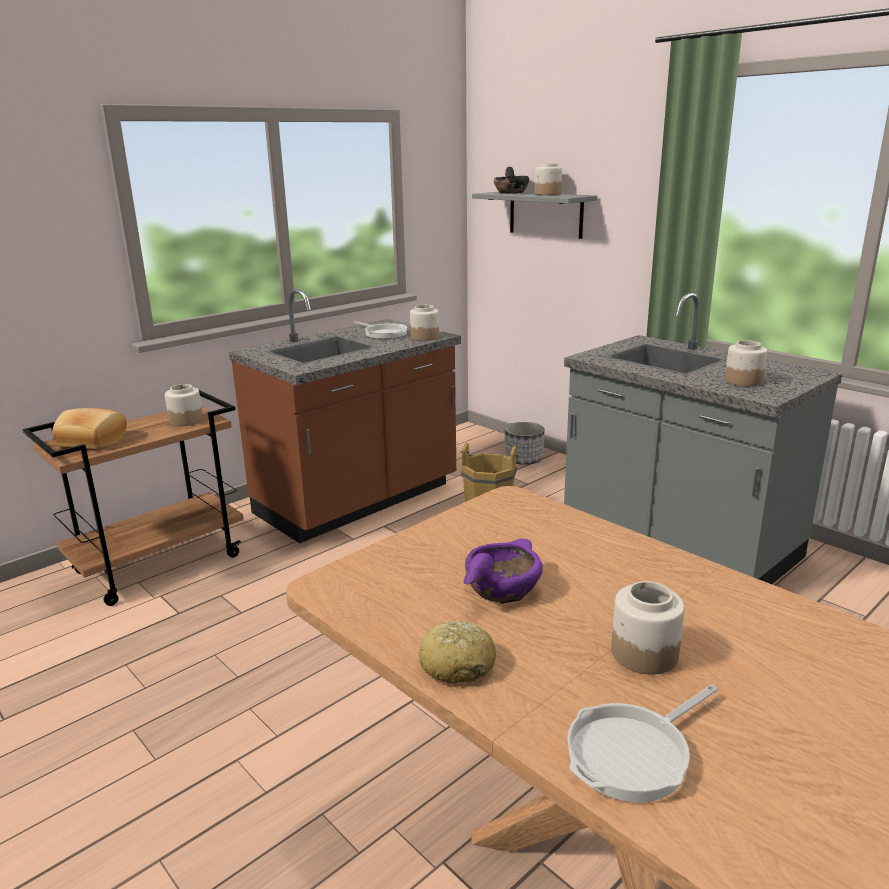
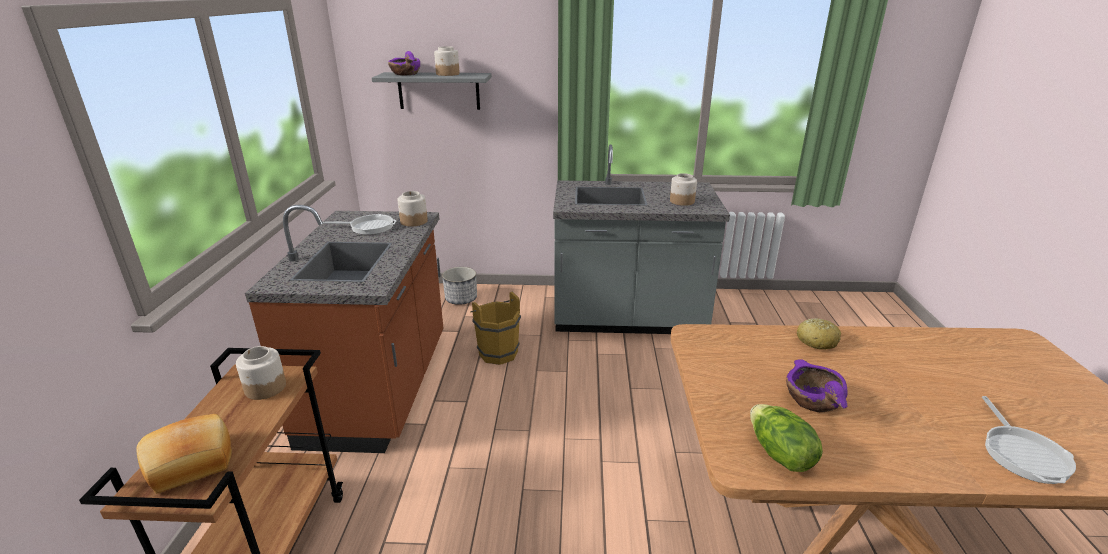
camera: 45 degrees left, 5 degrees up
bread [419,621,496,684] -> bread moved to [797,318,841,350]
black bowl [494,167,529,193] -> purple bowl [388,51,420,75]
jar [611,581,685,674] -> none
none -> lettuce [750,404,823,472]

